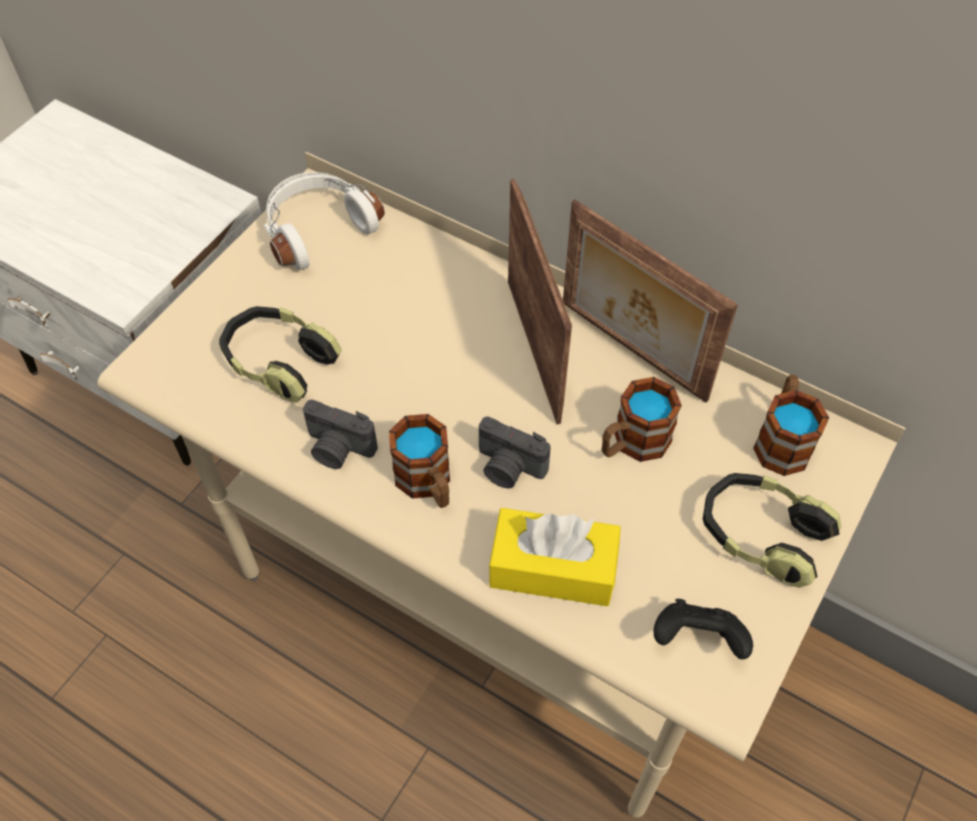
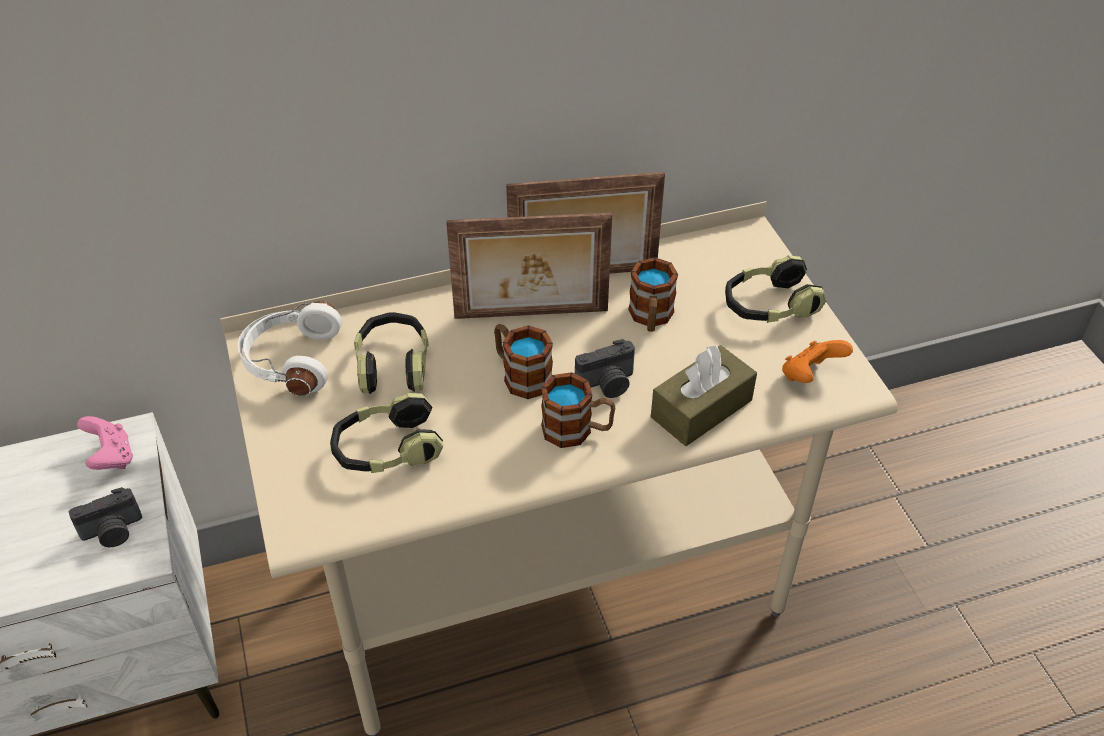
camera: 50 degrees left, 10 degrees down
camera [303,399,378,469] -> camera moved to [69,487,142,547]
yellow tissue box [489,508,621,606] -> brown tissue box [651,345,757,446]
picture frame [508,179,572,424] -> picture frame turned 150 degrees clockwise [446,213,612,319]
black game controller [653,599,753,659] -> orange game controller [782,340,853,383]
mug [753,375,829,476] -> mug moved to [494,324,553,399]
none -> pink game controller [77,416,133,470]
none -> headphones [354,312,429,394]

